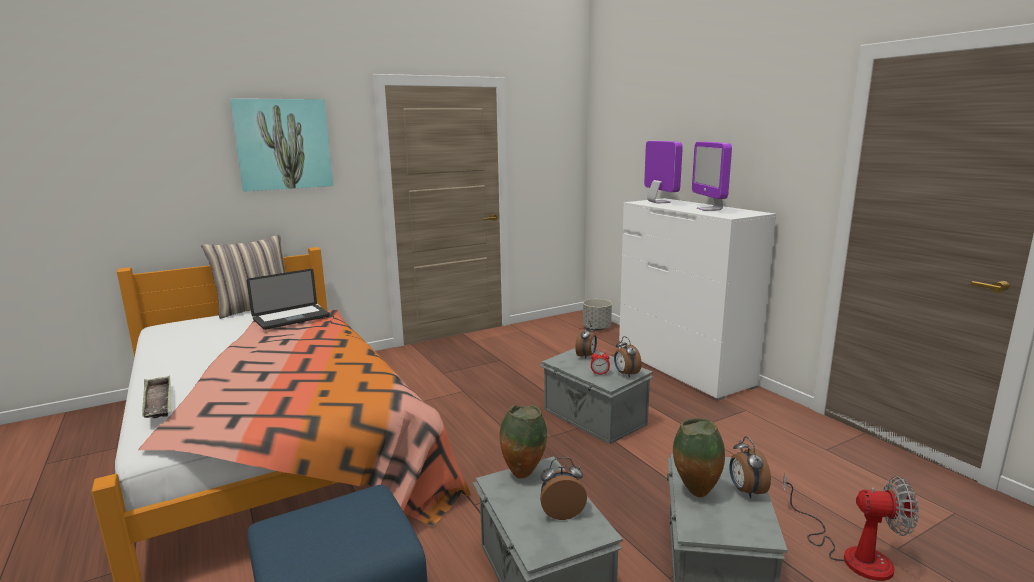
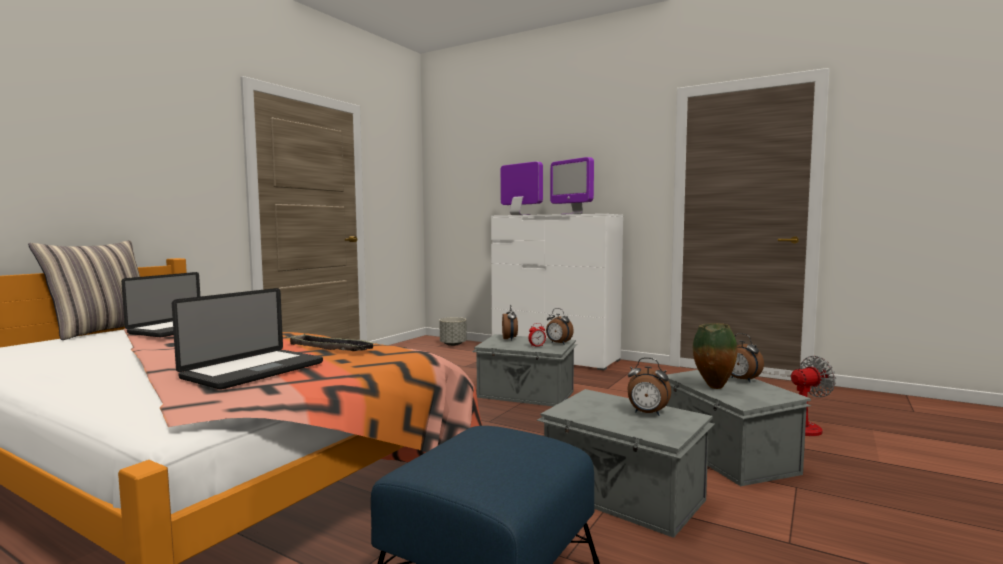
camera: 30 degrees left, 10 degrees down
tray [142,376,172,418] -> tray moved to [286,334,377,351]
picture [230,99,333,192] -> none
vase [500,405,547,478] -> none
alarm clock [540,457,587,520] -> alarm clock turned 120 degrees counterclockwise [627,357,671,416]
none -> laptop [172,288,323,390]

